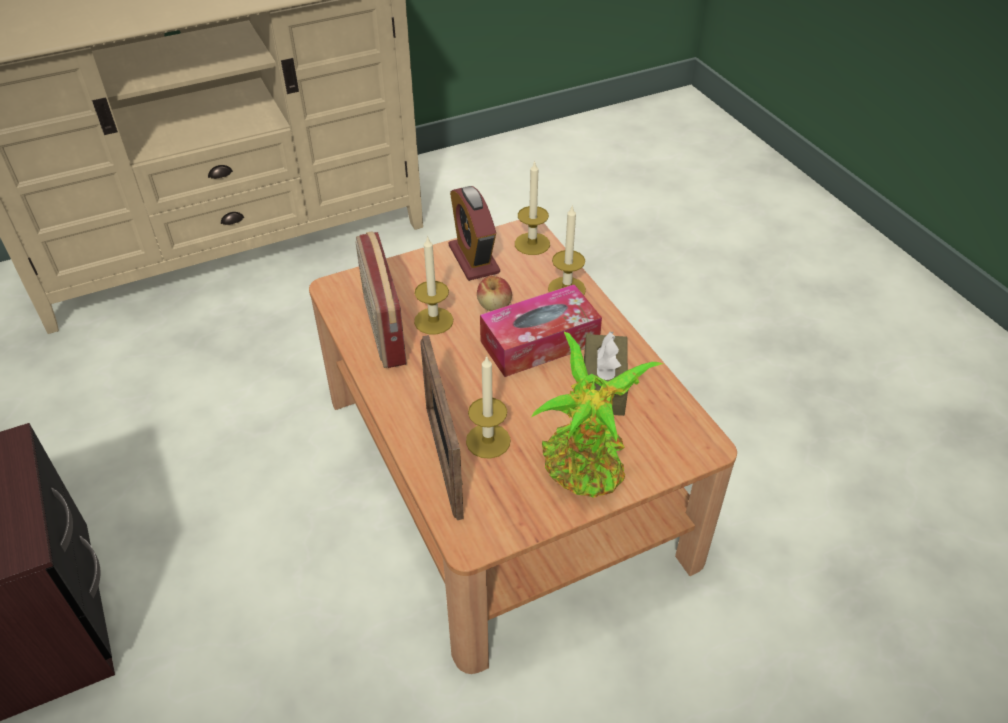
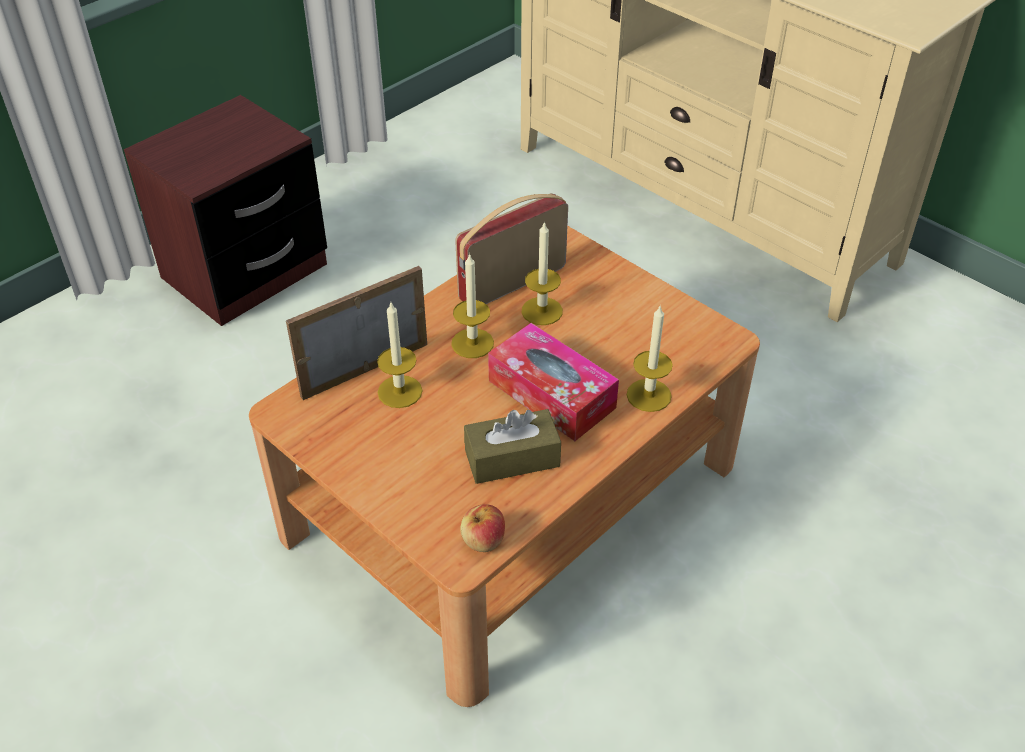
camera: 70 degrees right, 0 degrees up
alarm clock [449,186,500,281] -> none
apple [477,276,512,311] -> apple moved to [460,504,505,552]
candle [515,161,550,255] -> candle moved to [451,253,494,358]
potted plant [531,332,663,498] -> none

